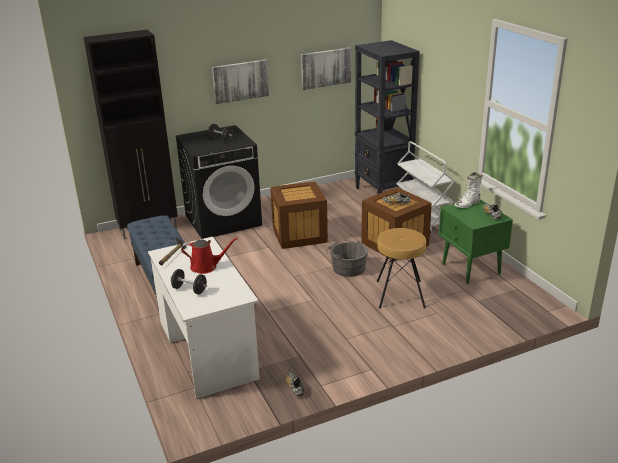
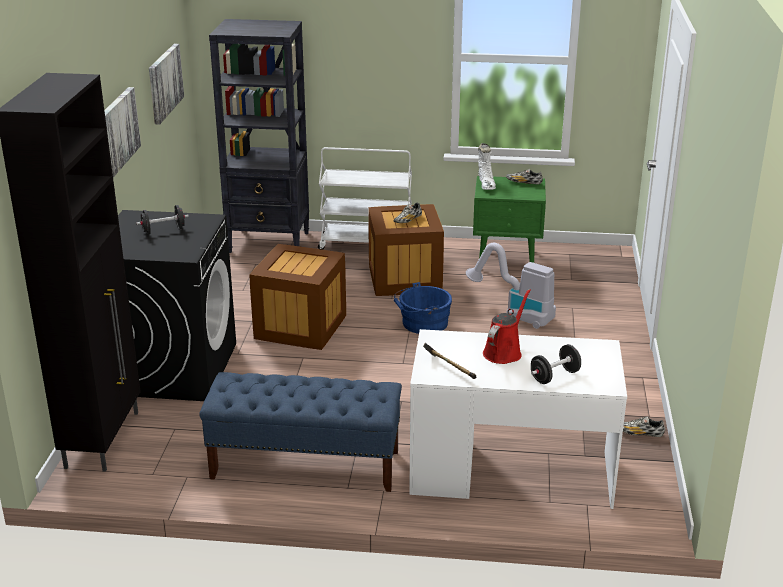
camera: 60 degrees left, 0 degrees up
grey bucket [326,240,368,277] -> blue bucket [394,282,452,334]
brown stool [377,228,426,308] -> vacuum cleaner [466,243,556,329]

